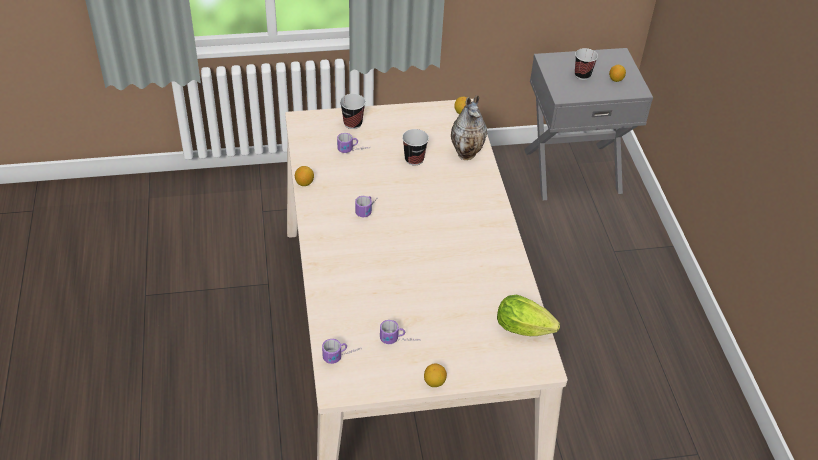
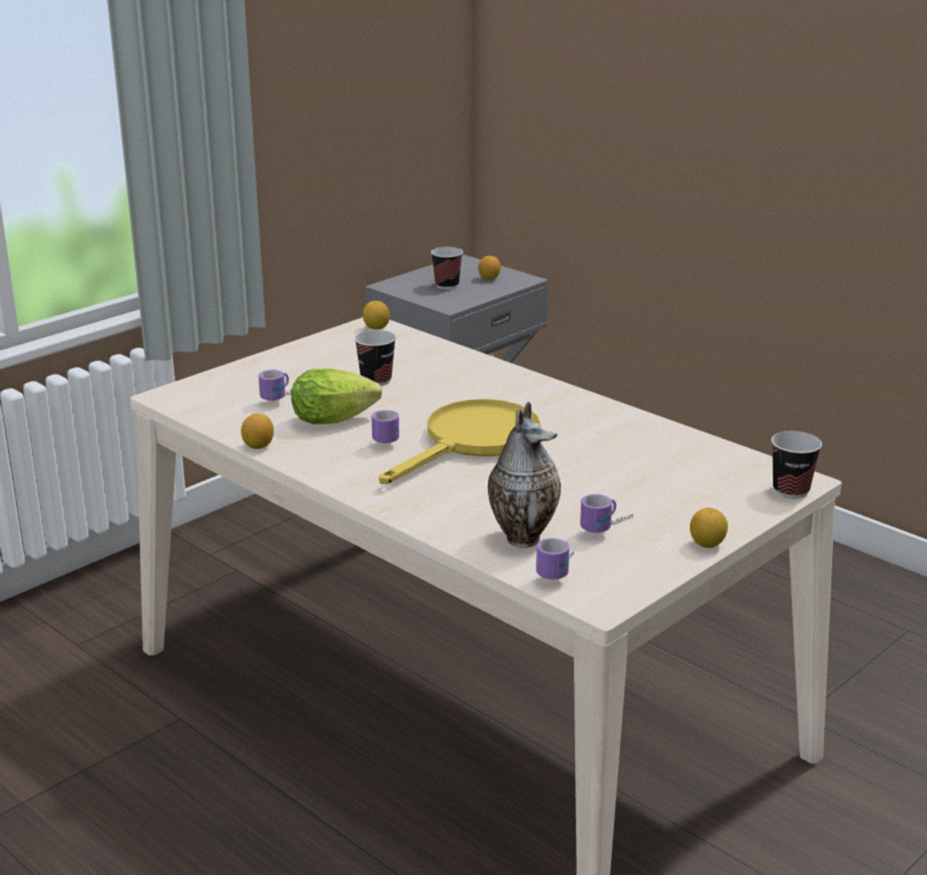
camera: 35 degrees left, 20 degrees down
cup [340,94,366,129] -> cup moved to [771,431,822,498]
vase [451,95,487,160] -> vase moved to [488,402,561,548]
lettuce [497,294,560,336] -> lettuce moved to [291,368,382,424]
none -> yellow frying pan [379,399,541,484]

